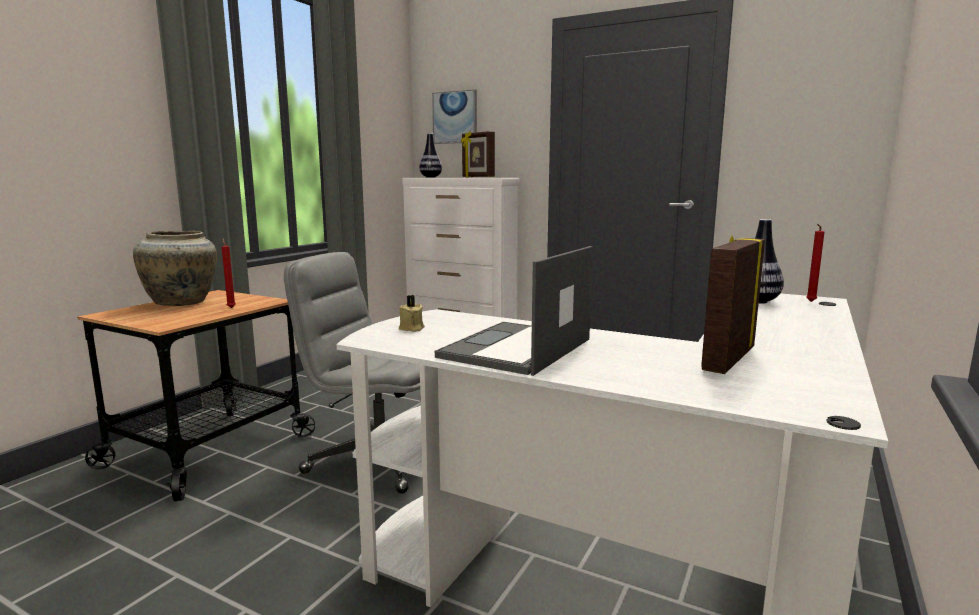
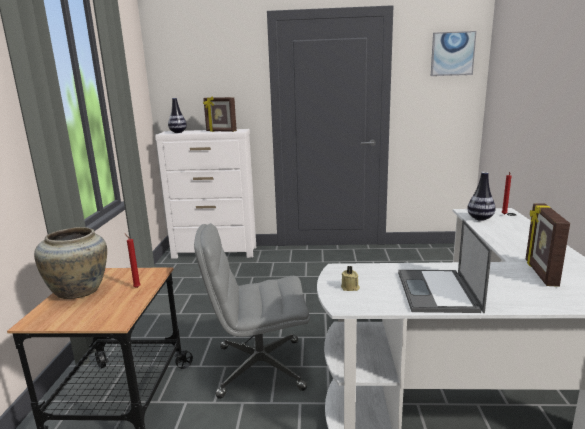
camera: 25 degrees left, 5 degrees up
picture [432,89,477,144] -> picture moved to [431,31,477,76]

